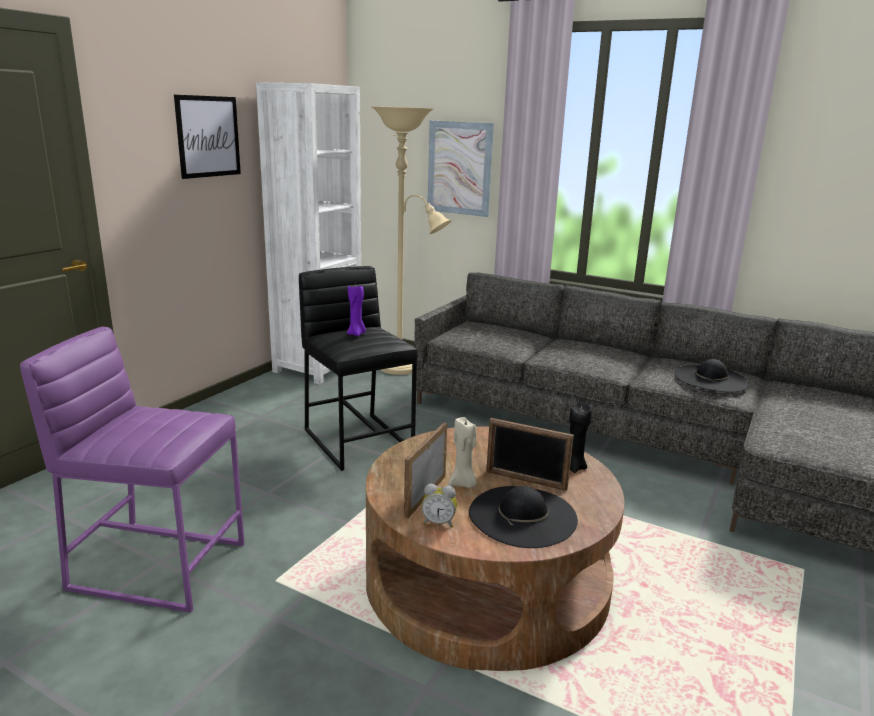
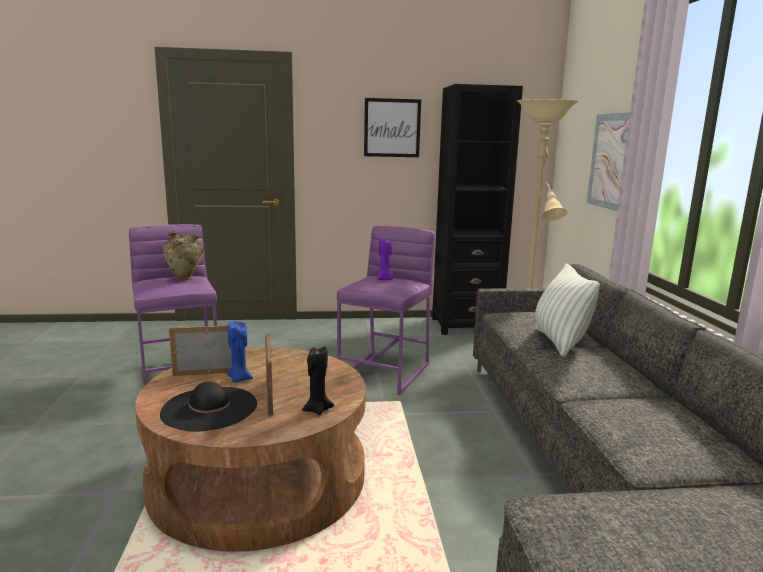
camera: 55 degrees right, 5 degrees down
white bookcase [256,82,361,384] -> black bookcase [432,84,523,335]
black stool [299,266,418,471] -> purple stool [337,226,435,395]
alarm clock [421,484,457,527] -> none
beige candle [448,417,477,488] -> blue candle [227,321,253,383]
black hat [674,359,749,392] -> none
none -> beige vase [163,231,203,280]
none -> pillow [535,263,600,357]

